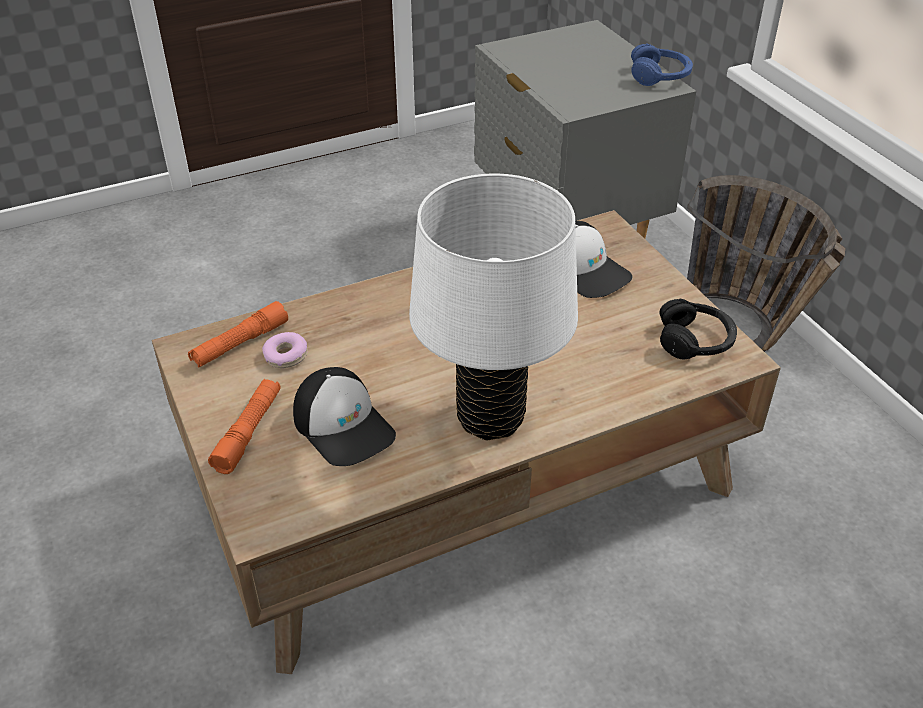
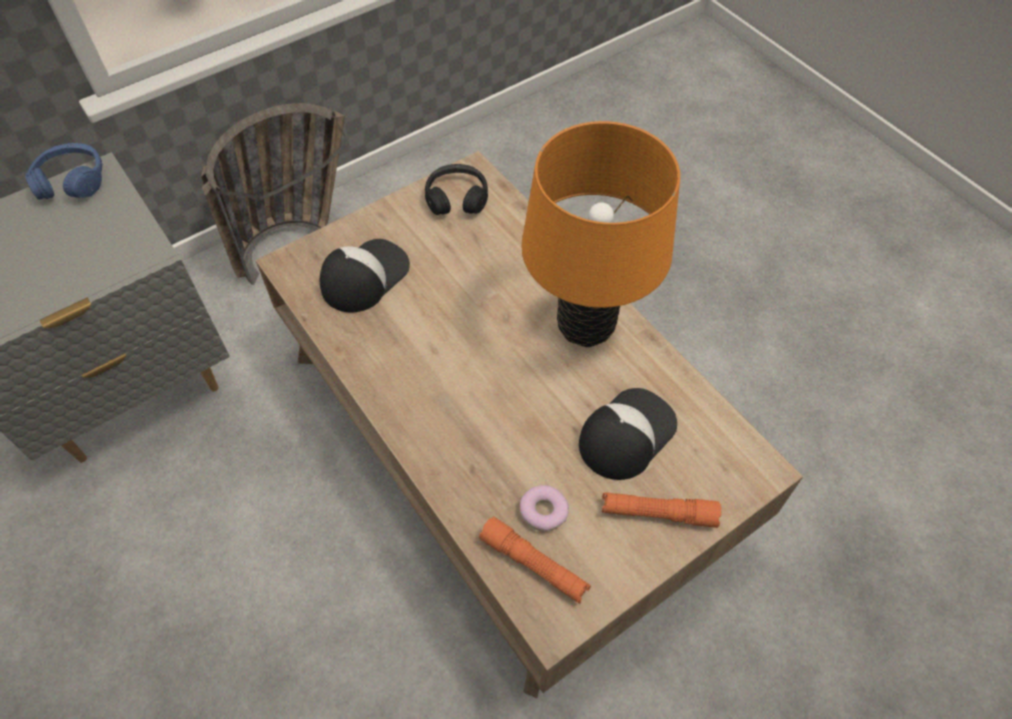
camera: 100 degrees left, 15 degrees up
white table lamp [409,174,578,440] -> orange table lamp [522,121,680,347]

